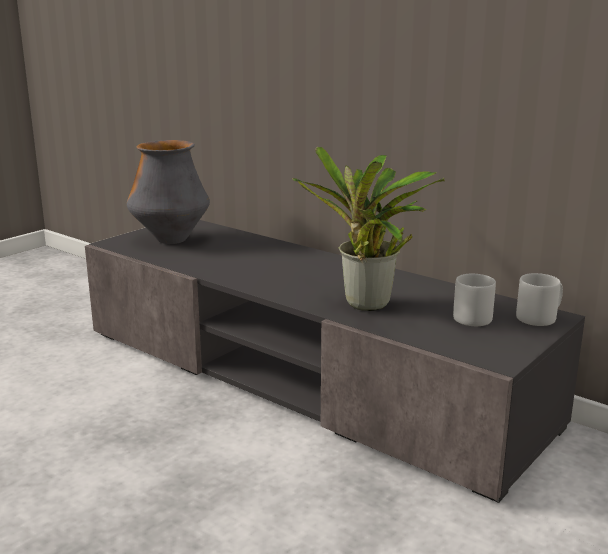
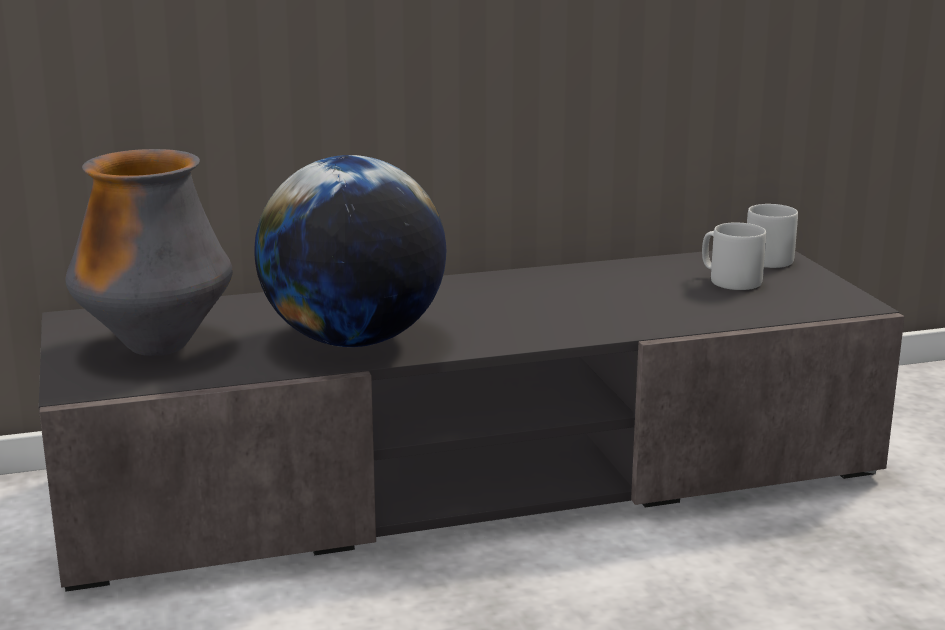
camera: 55 degrees left, 0 degrees up
potted plant [292,146,445,311] -> none
none -> globe [255,155,446,347]

